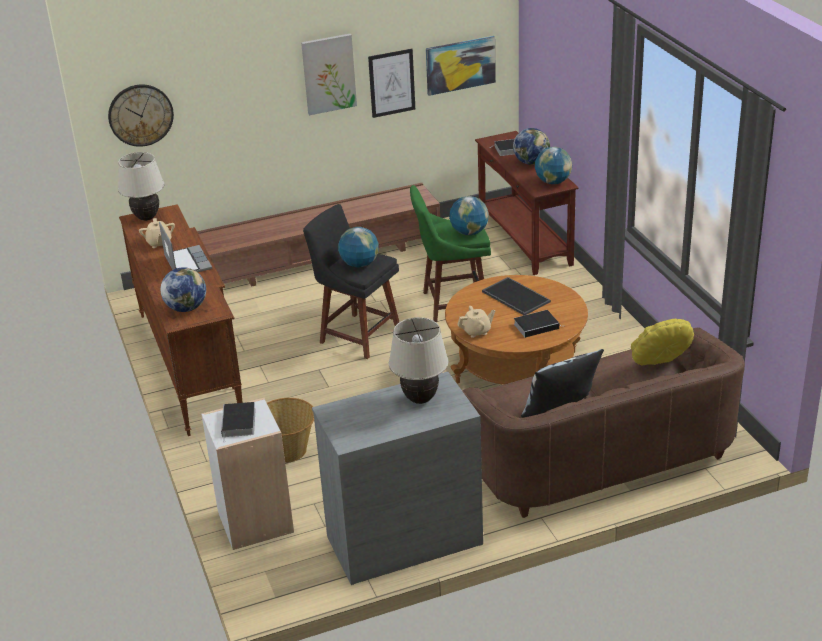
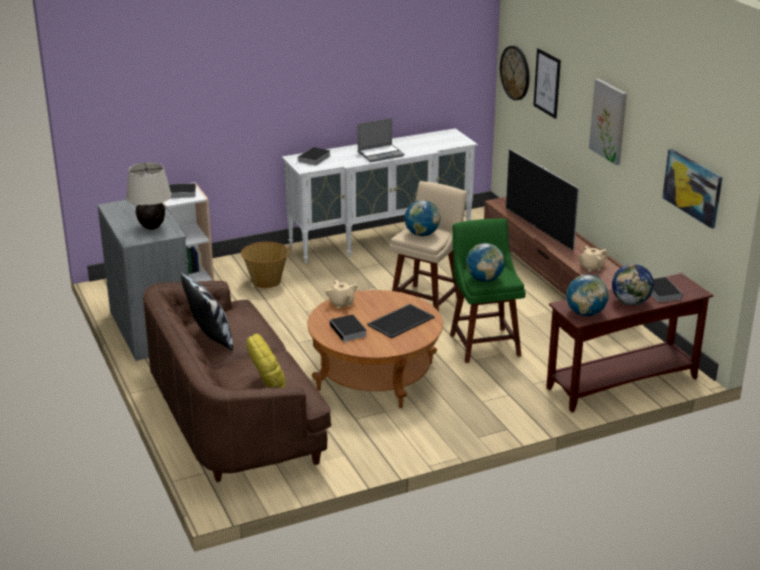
camera: 85 degrees right, 5 degrees down
beige table lamp [118,152,164,221] -> none
brown cabinet [119,204,243,436] -> white cabinet [282,128,478,263]
beige teapot [139,218,175,248] -> beige teapot moved to [578,246,608,272]
globe [160,267,206,312] -> book [297,147,330,166]
black stool [303,204,399,359] -> beige stool [389,181,467,312]
picture [368,49,415,118] -> picture moved to [533,48,561,119]
none -> television [506,149,579,251]

